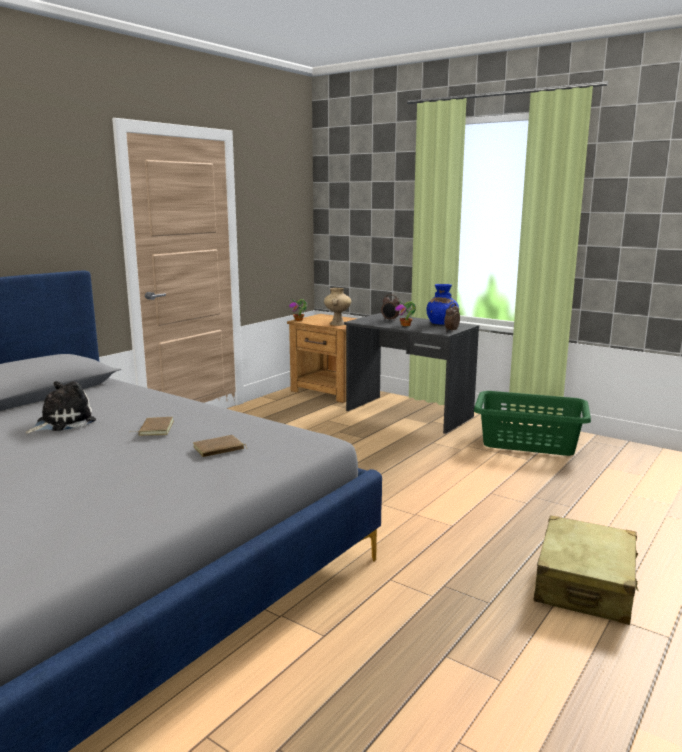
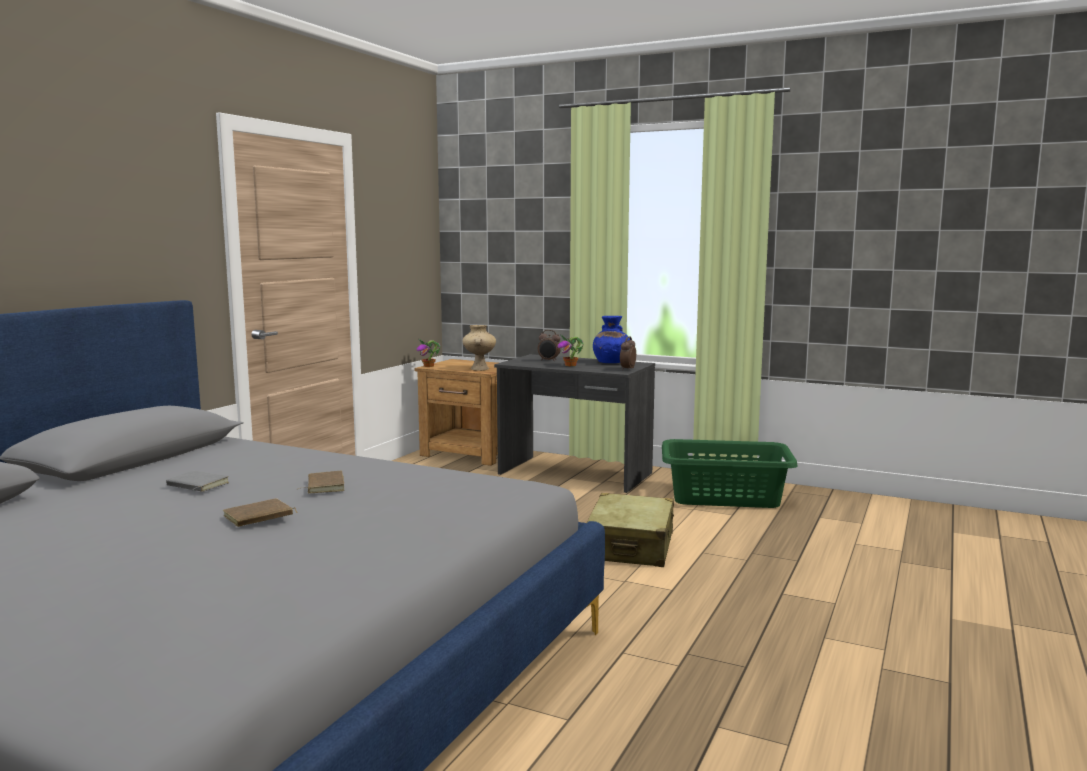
camera: 10 degrees left, 5 degrees down
plush toy [25,381,96,434] -> grey book [166,471,229,492]
brown book [193,435,247,457] -> brown book moved to [223,498,298,527]
beige suitcase [533,515,639,625] -> beige suitcase moved to [587,493,674,567]

